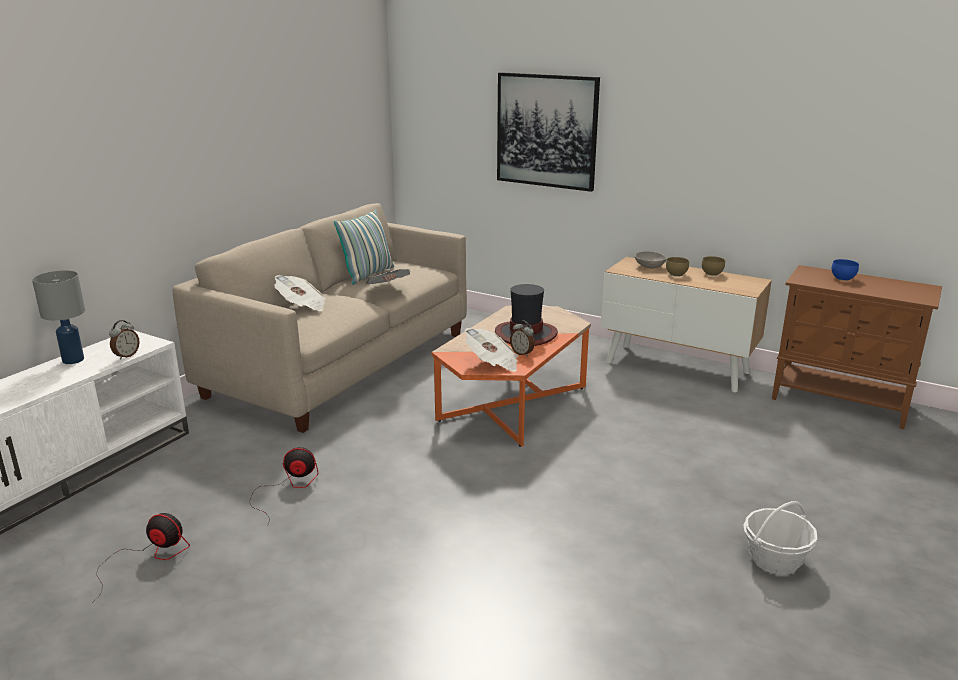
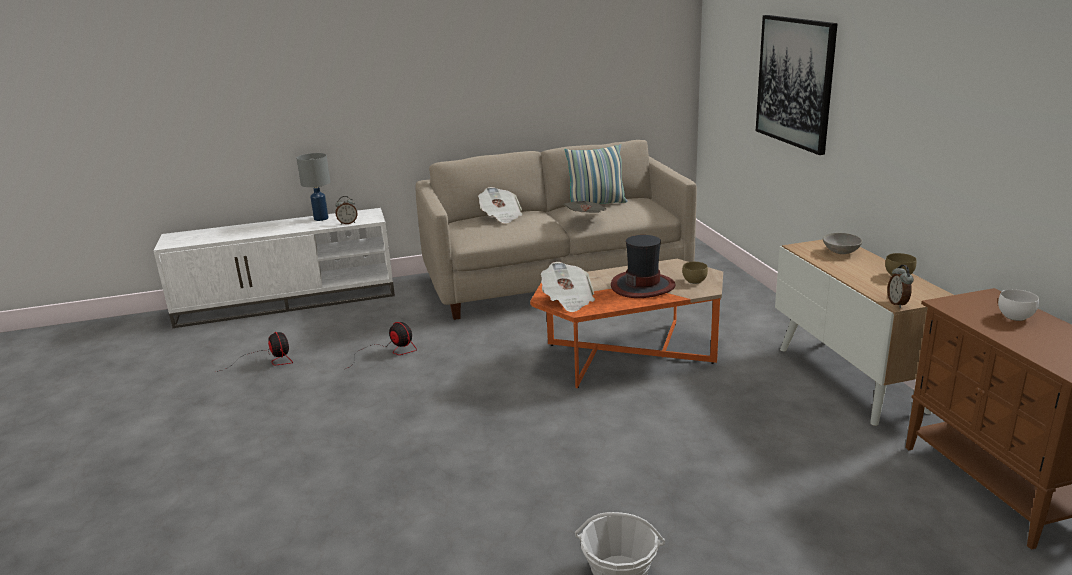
camera: 45 degrees right, 0 degrees up
alarm clock [510,320,535,357] -> alarm clock moved to [888,265,914,308]
brown bowl [666,257,689,276] -> brown bowl moved to [682,262,708,284]
blue bowl [832,259,859,281] -> white bowl [998,289,1039,321]

